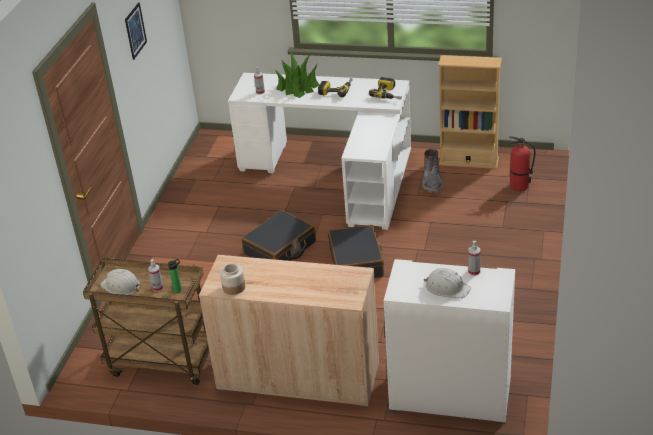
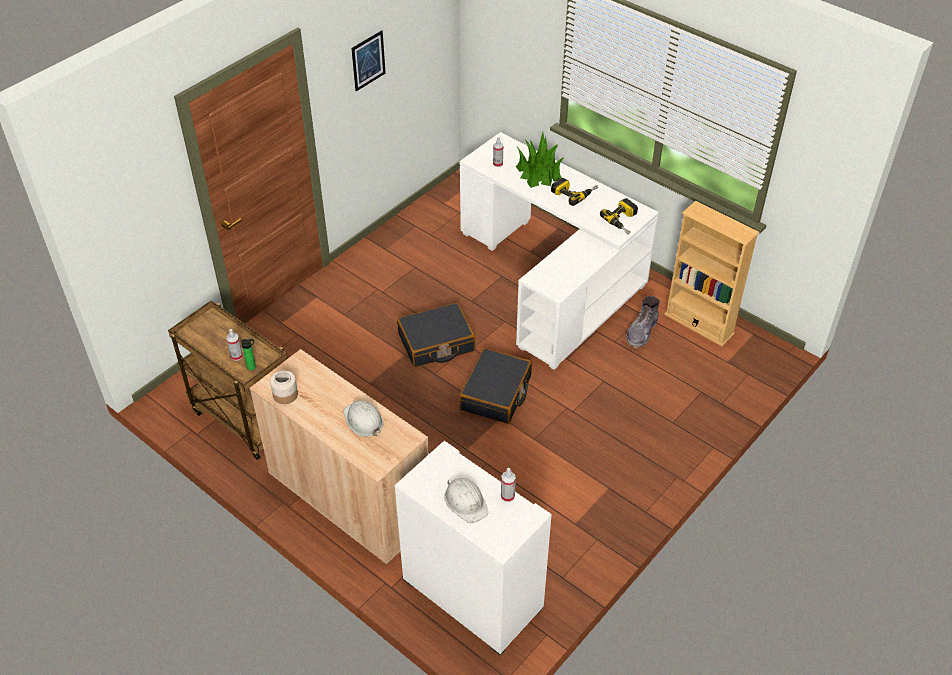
camera: 25 degrees right, 10 degrees up
white hard hat [100,269,141,295] -> white hard hat moved to [343,400,384,437]
fire extinguisher [508,136,535,191] -> none

